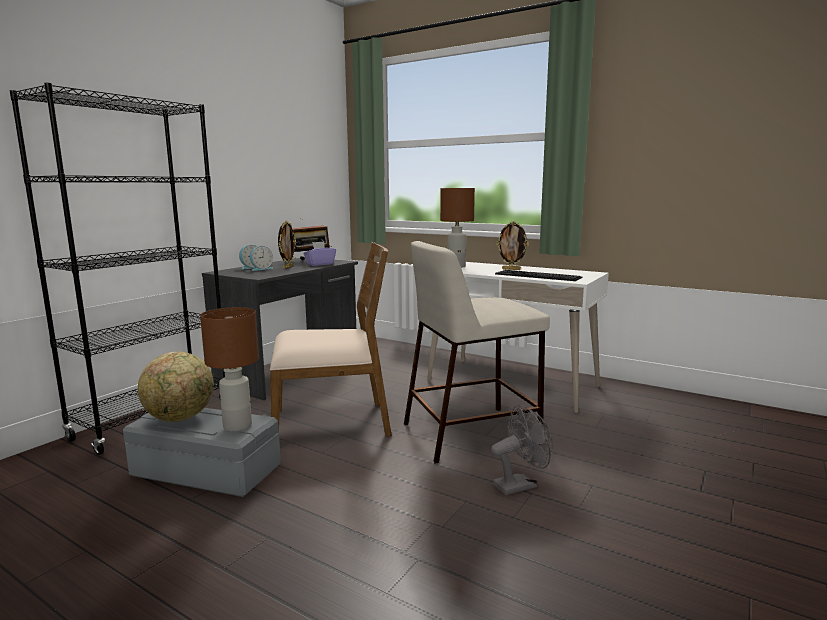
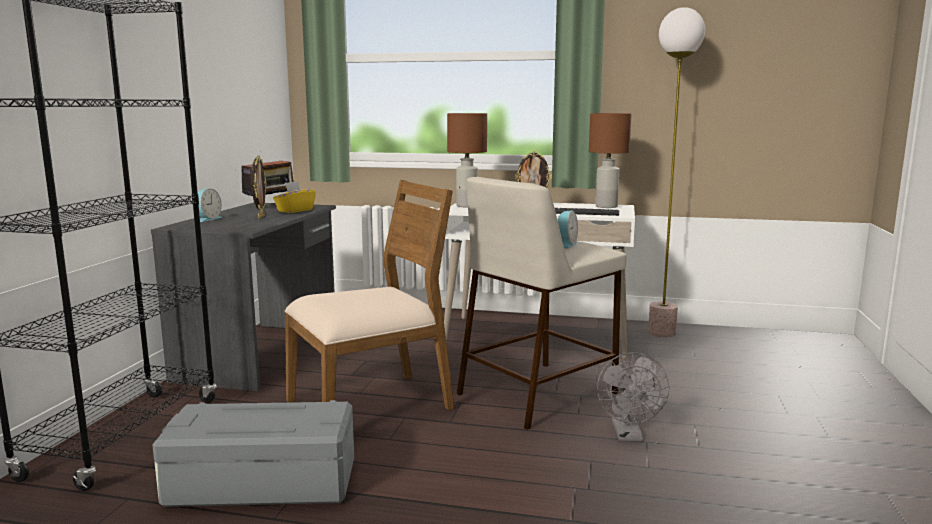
camera: 20 degrees left, 0 degrees up
globe [138,351,214,422] -> none
brown table lamp [200,307,259,432] -> brown table lamp moved to [589,113,631,208]
alarm clock [250,246,273,271] -> alarm clock moved to [558,211,578,248]
purple tissue box [303,241,336,266] -> yellow tissue box [273,181,316,213]
grey fan [491,405,553,495] -> grey fan turned 135 degrees clockwise [597,352,669,441]
none -> floor lamp [648,7,705,337]

